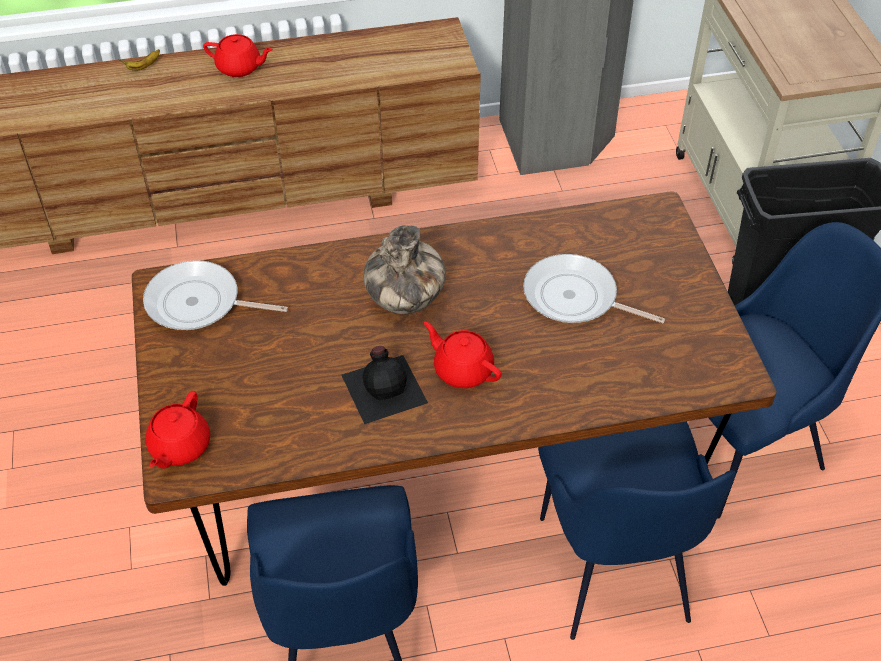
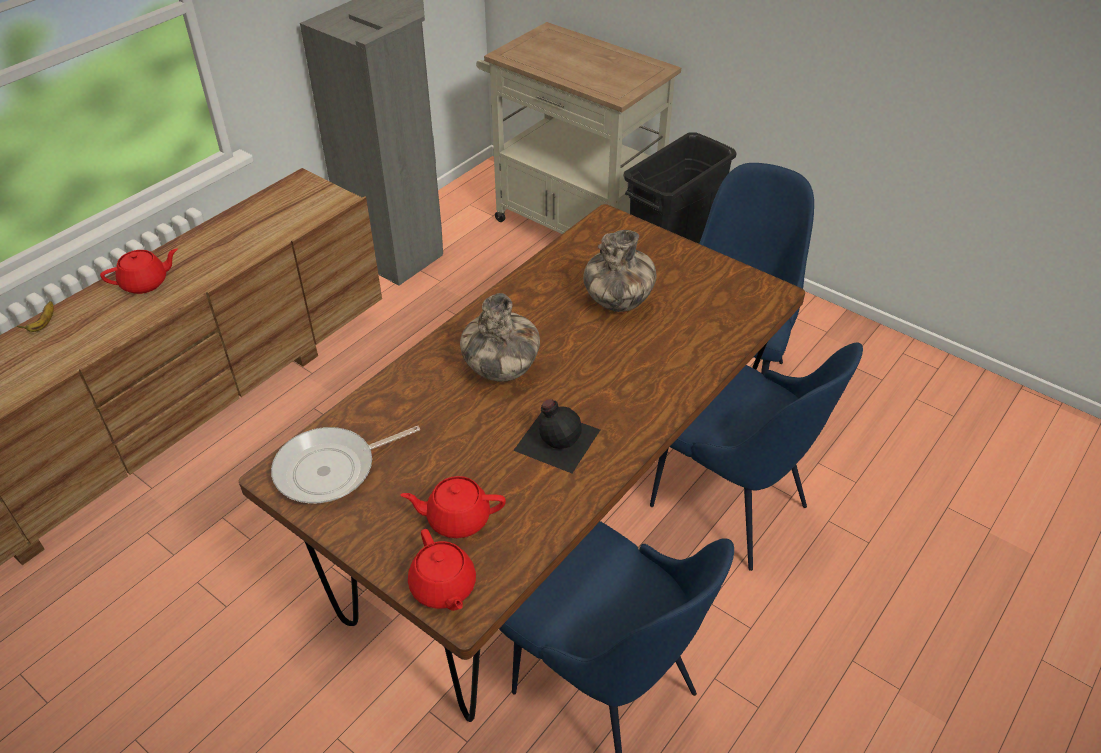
camera: 40 degrees left, 5 degrees down
red teapot [424,322,502,388] -> red teapot moved to [401,476,506,538]
frying pan [523,254,665,323] -> vase [583,230,656,312]

